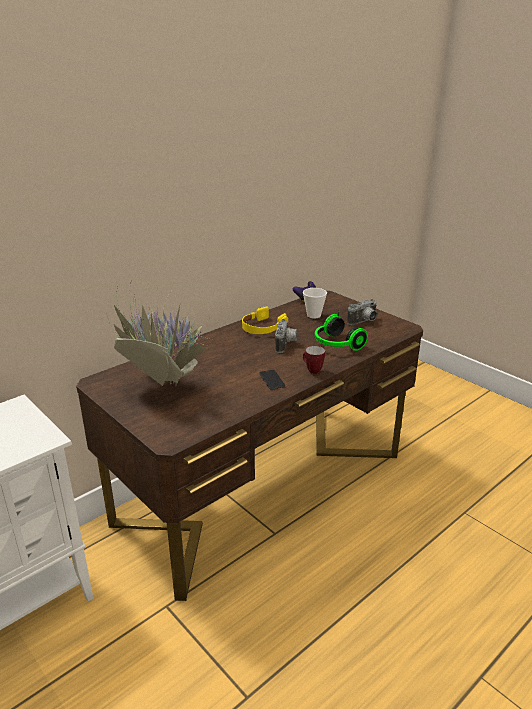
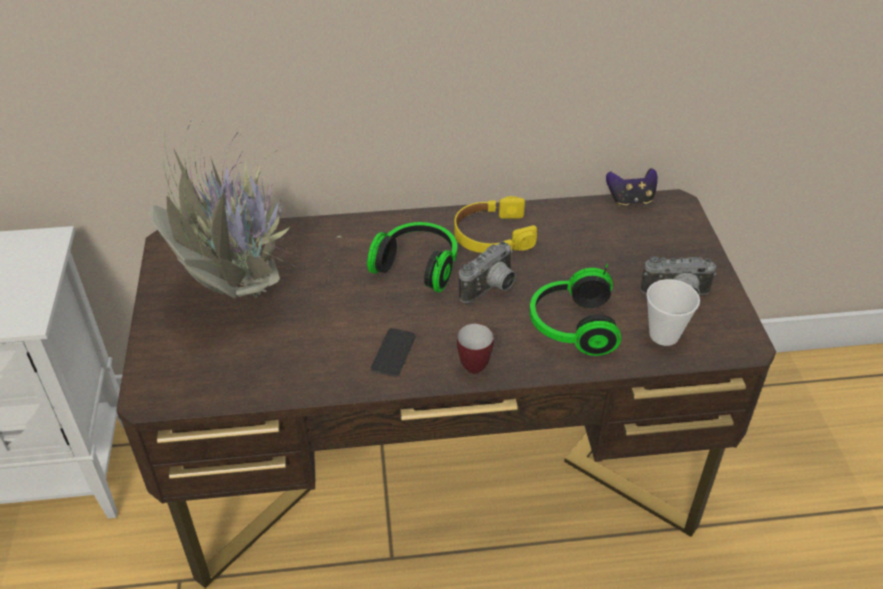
camera: 35 degrees right, 15 degrees up
cup [303,288,327,318] -> cup moved to [646,279,700,346]
none -> headphones [367,222,457,293]

